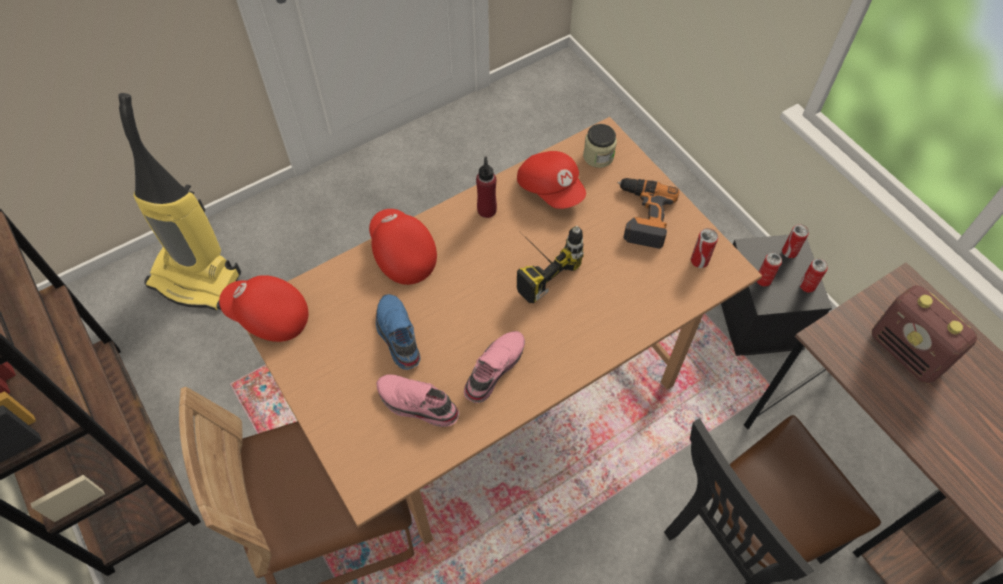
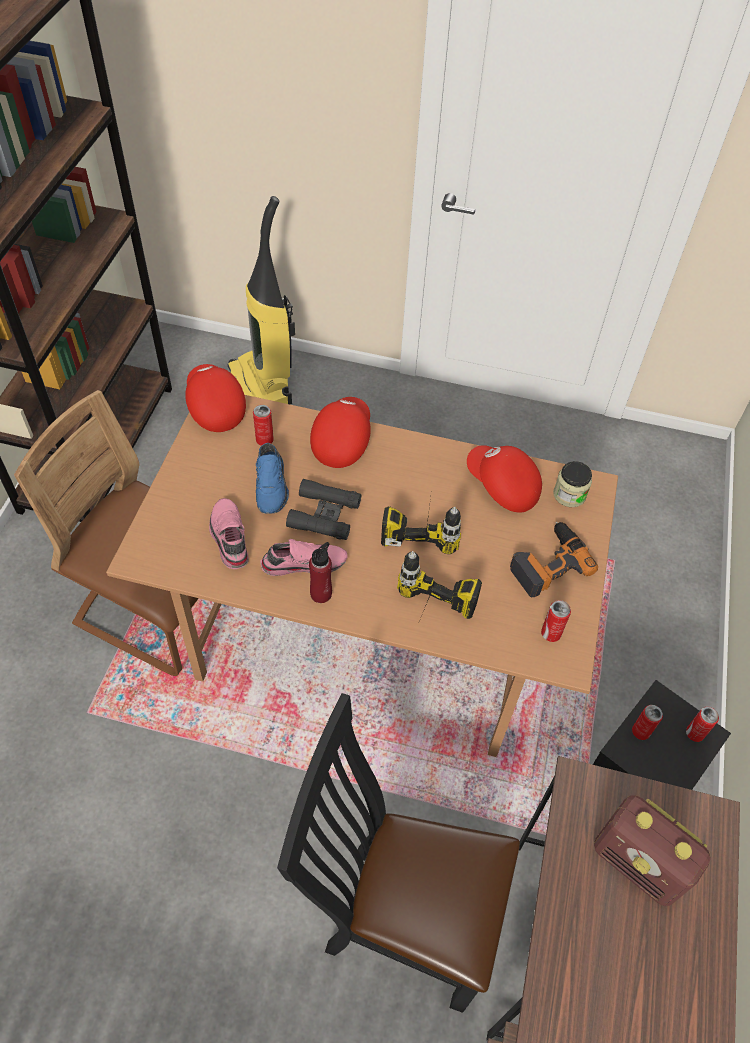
camera: 45 degrees right, 5 degrees down
blue shoe [376,294,420,370] -> blue shoe turned 150 degrees clockwise [256,443,289,514]
red bottle [476,157,497,218] -> red bottle moved to [309,542,332,603]
red cap [517,151,586,209] -> red cap turned 120 degrees clockwise [467,445,542,513]
can [800,259,828,293] -> can moved to [253,405,274,446]
radio [872,285,977,384] -> radio turned 60 degrees counterclockwise [594,795,711,906]
none -> black binoculars [286,479,361,540]
none -> power drill [397,551,482,639]

